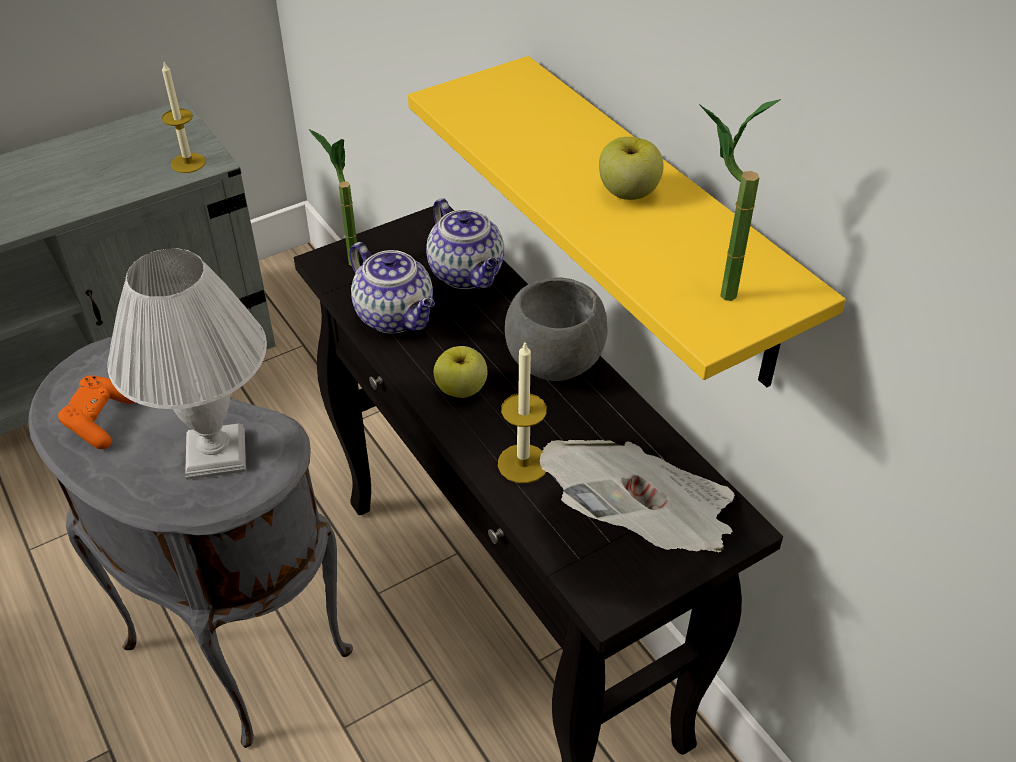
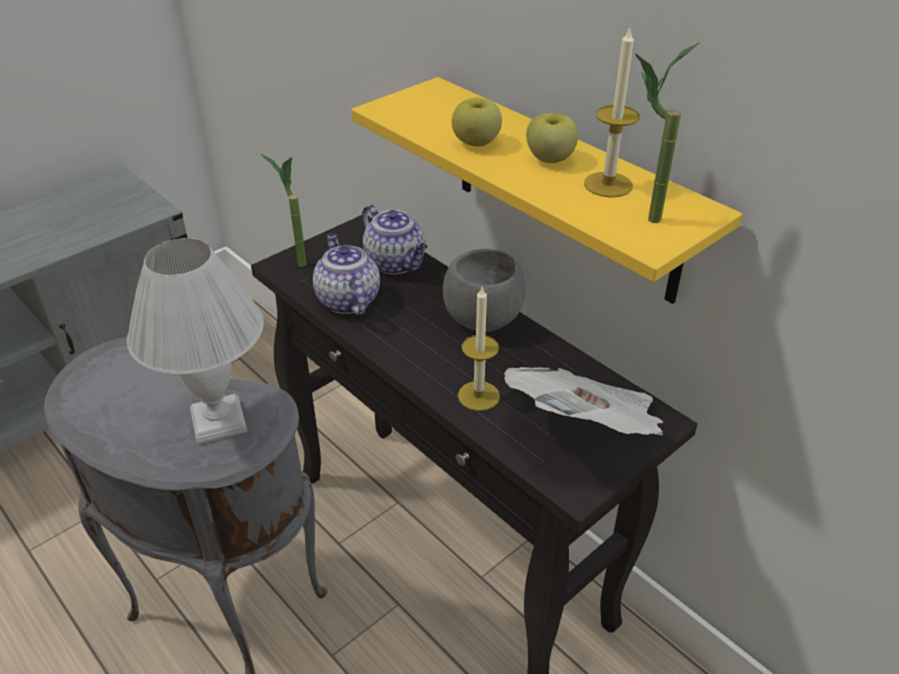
camera: 10 degrees left, 5 degrees down
orange game controller [58,375,135,449] -> none
candle [162,62,206,173] -> candle moved to [584,26,640,198]
teapot [349,242,435,333] -> teapot turned 150 degrees counterclockwise [313,234,380,315]
apple [434,346,487,398] -> apple moved to [452,98,502,146]

